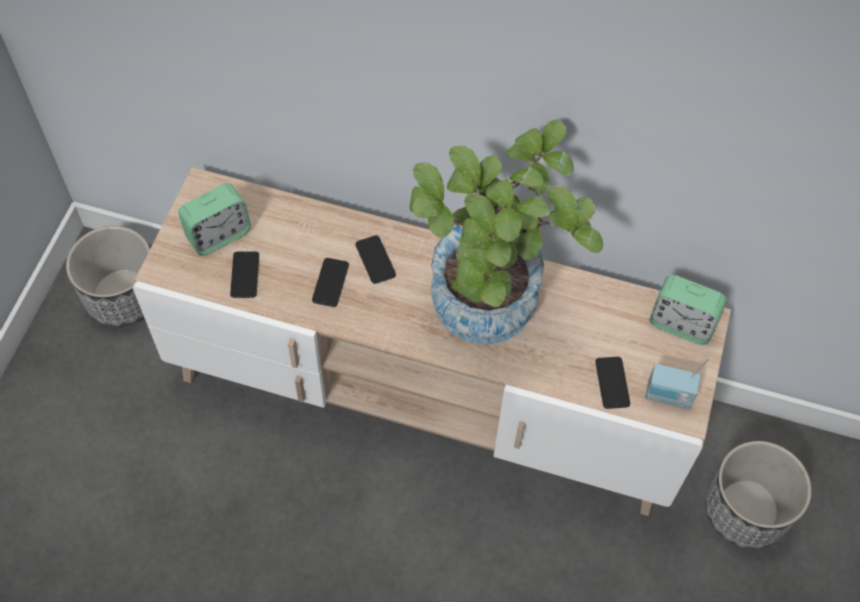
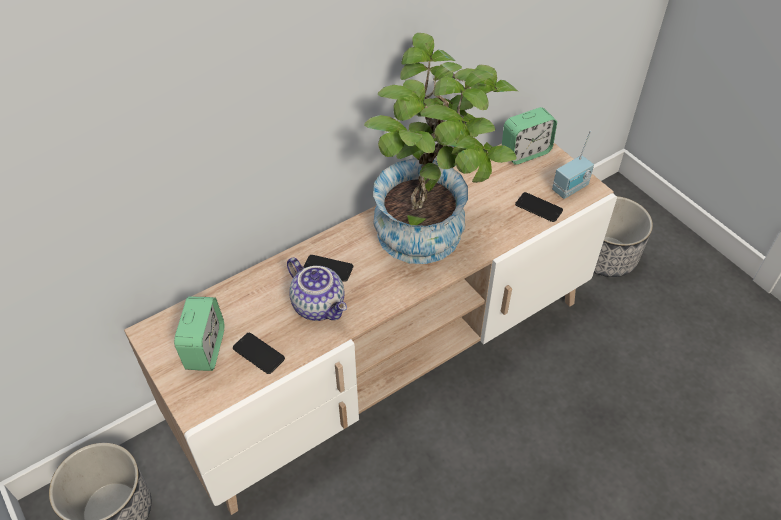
camera: 50 degrees left, 10 degrees down
phone [312,258,349,307] -> teapot [287,258,347,321]

